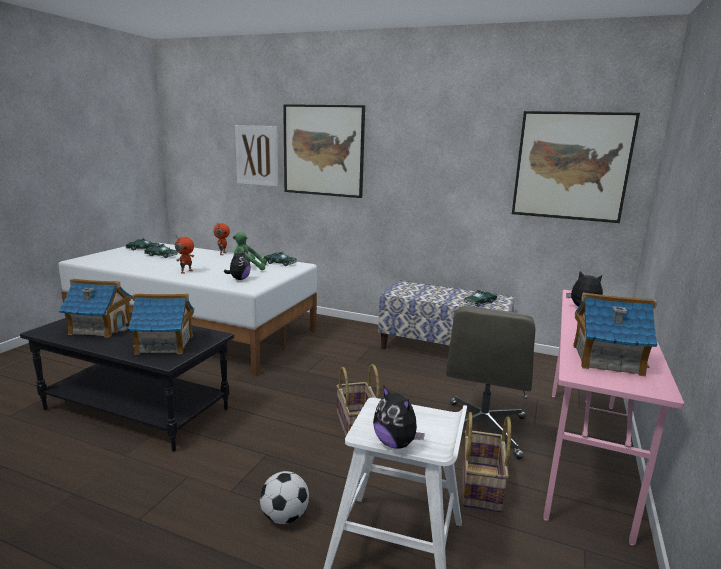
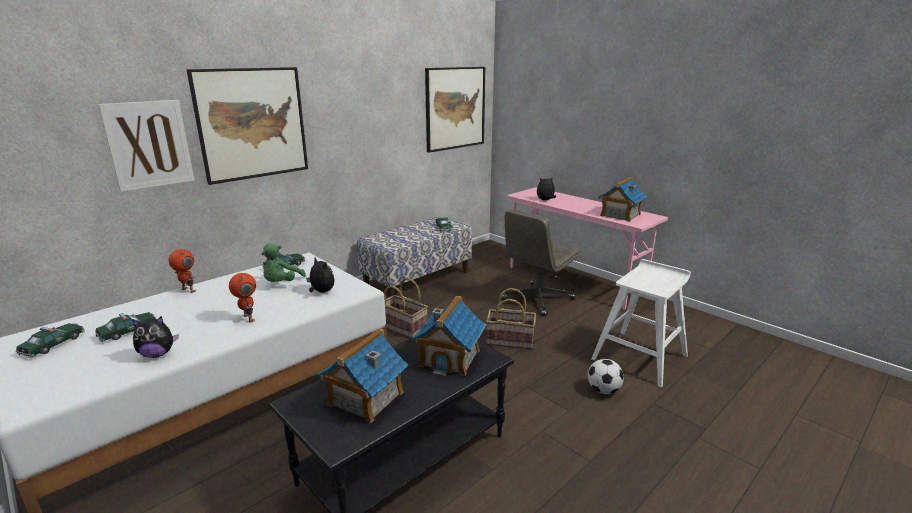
camera: 65 degrees left, 5 degrees up
plush toy [373,385,425,449] -> plush toy moved to [132,316,178,358]
grey office chair [446,306,536,460] -> grey office chair turned 90 degrees clockwise [501,209,580,316]
basket [463,412,511,512] -> basket moved to [384,278,428,338]

